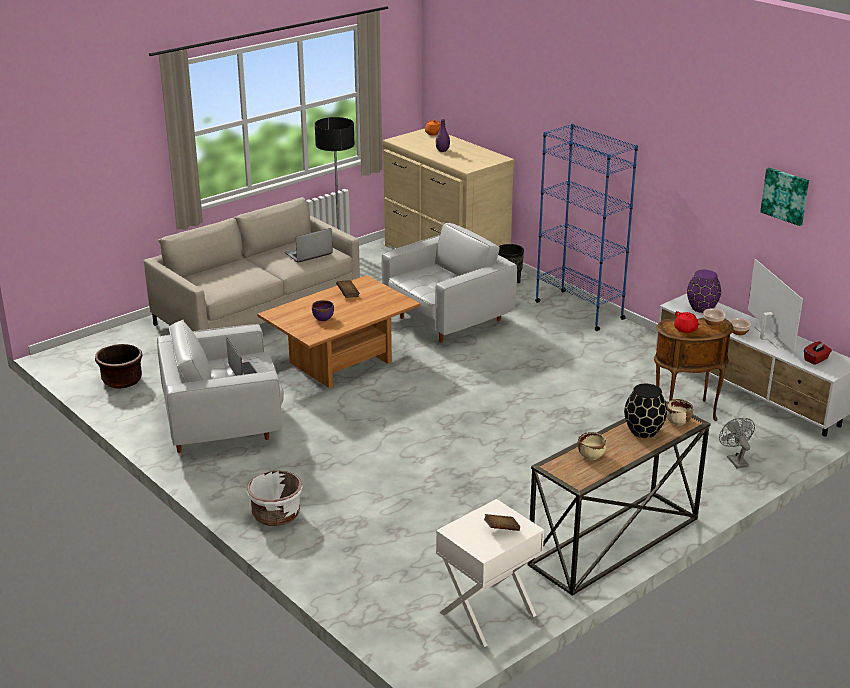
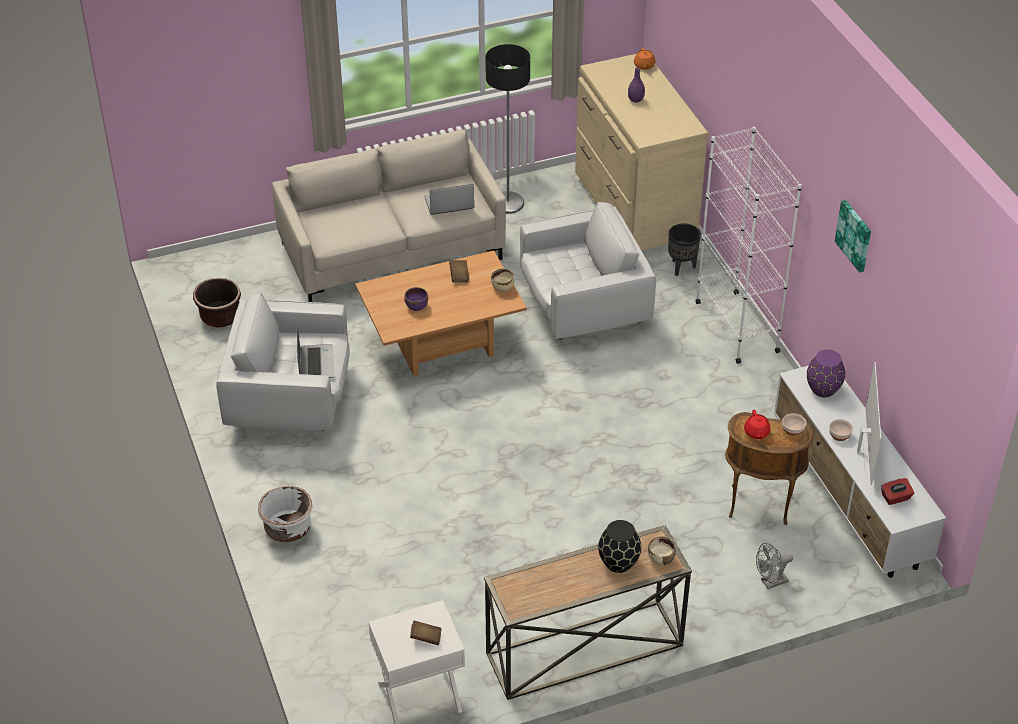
camera: 20 degrees right, 15 degrees up
blue bookcase [535,123,638,331] -> white bookcase [695,127,802,364]
beige bowl [578,432,606,460] -> beige bowl moved to [491,269,515,292]
grey fan [719,418,755,469] -> grey fan turned 120 degrees counterclockwise [756,543,793,589]
picture [760,168,809,226] -> picture moved to [835,200,871,273]

